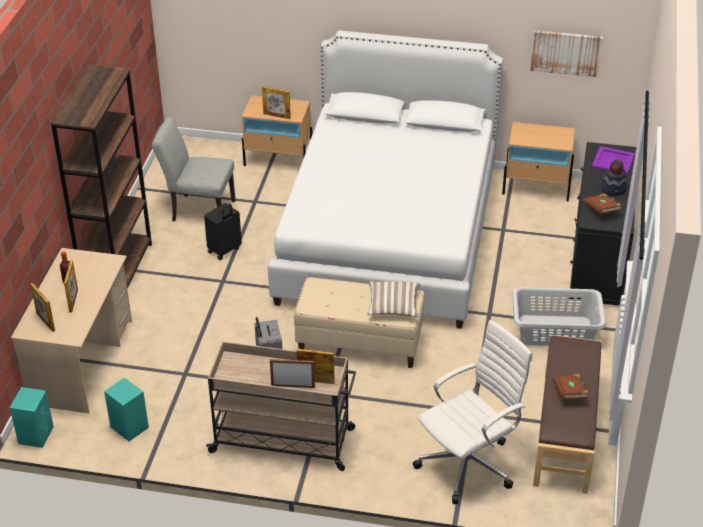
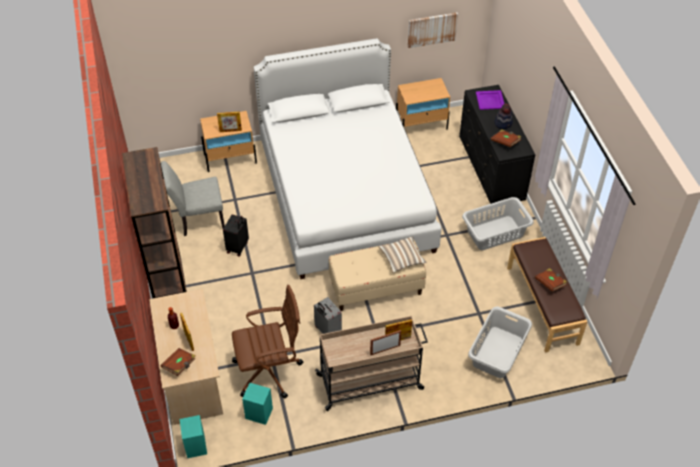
camera: 25 degrees left, 10 degrees up
picture frame [30,283,55,332] -> brown book [161,348,196,376]
white office chair [413,320,532,504] -> grey laundry basket [468,306,532,378]
none -> brown office chair [232,285,304,399]

